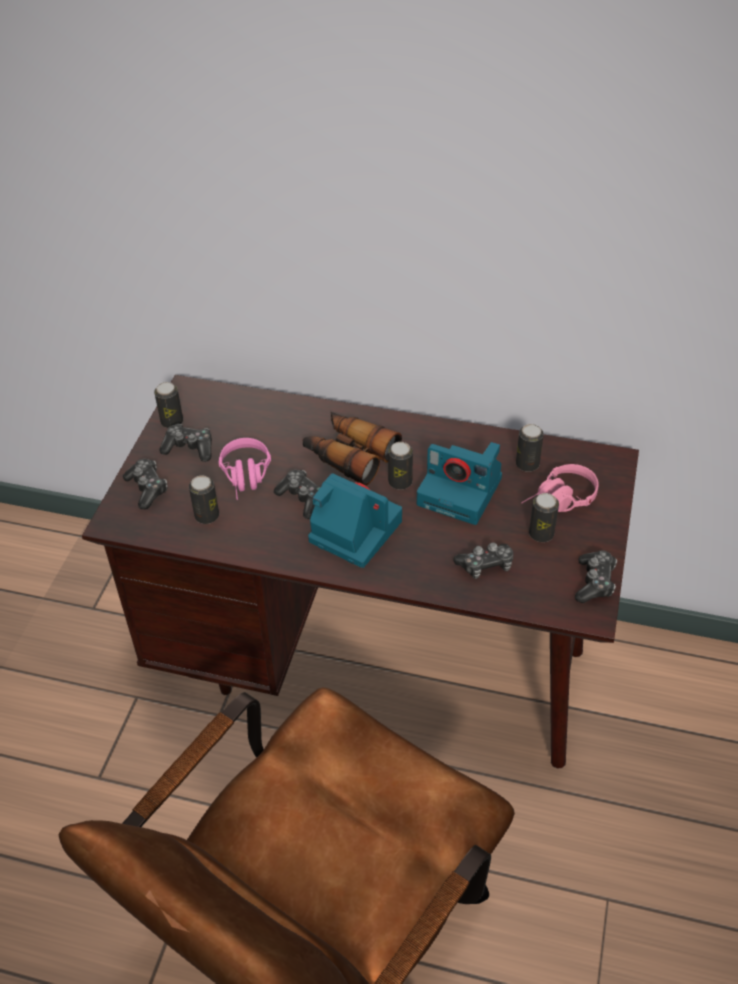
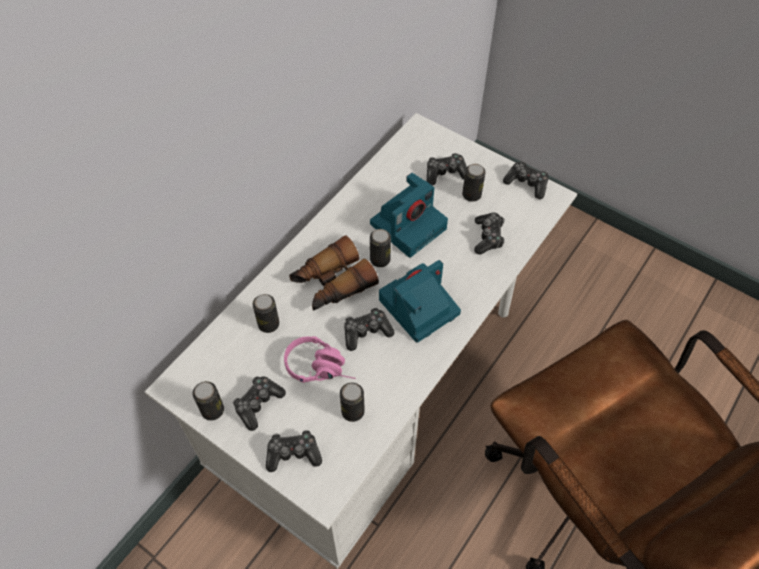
camera: 70 degrees left, 10 degrees up
brown desk [82,375,639,769] -> white desk [145,113,577,569]
can [516,424,544,472] -> can moved to [253,294,279,333]
pink headphones [521,464,599,512] -> game controller [427,153,467,185]

